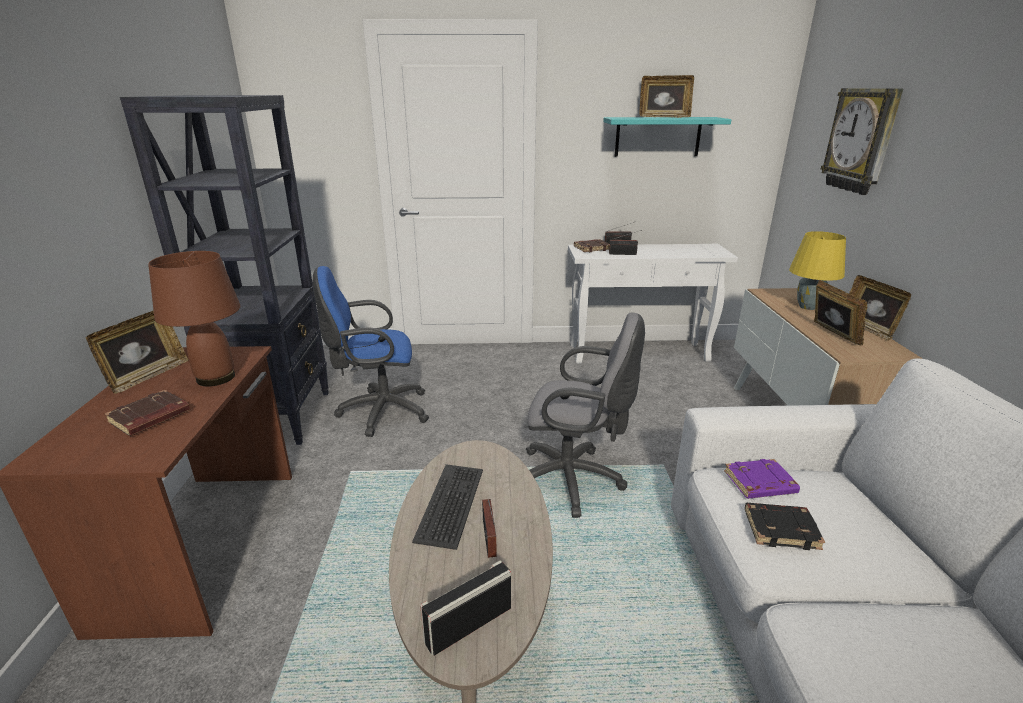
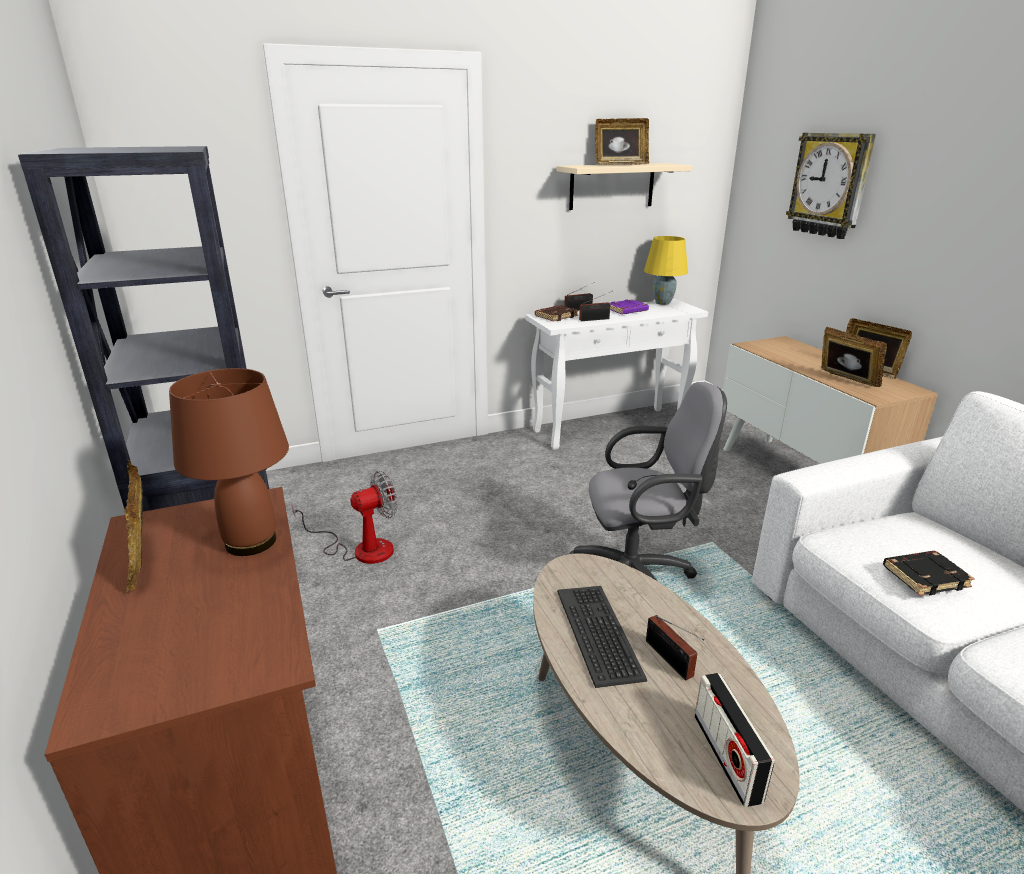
camera: 20 degrees left, 0 degrees up
picture frame [86,311,189,394] -> picture frame turned 150 degrees clockwise [124,460,143,594]
brown book [105,390,190,436] -> none
blue office chair [312,266,429,437] -> fan [291,471,398,564]
radio [420,561,511,656] -> radio turned 45 degrees counterclockwise [694,673,774,807]
turquoise shelf [603,117,731,157] -> beige shelf [556,163,692,210]
purple book [724,459,800,499] -> purple book moved to [610,299,649,314]
yellow table lamp [789,231,846,310] -> yellow table lamp moved to [644,236,688,305]

